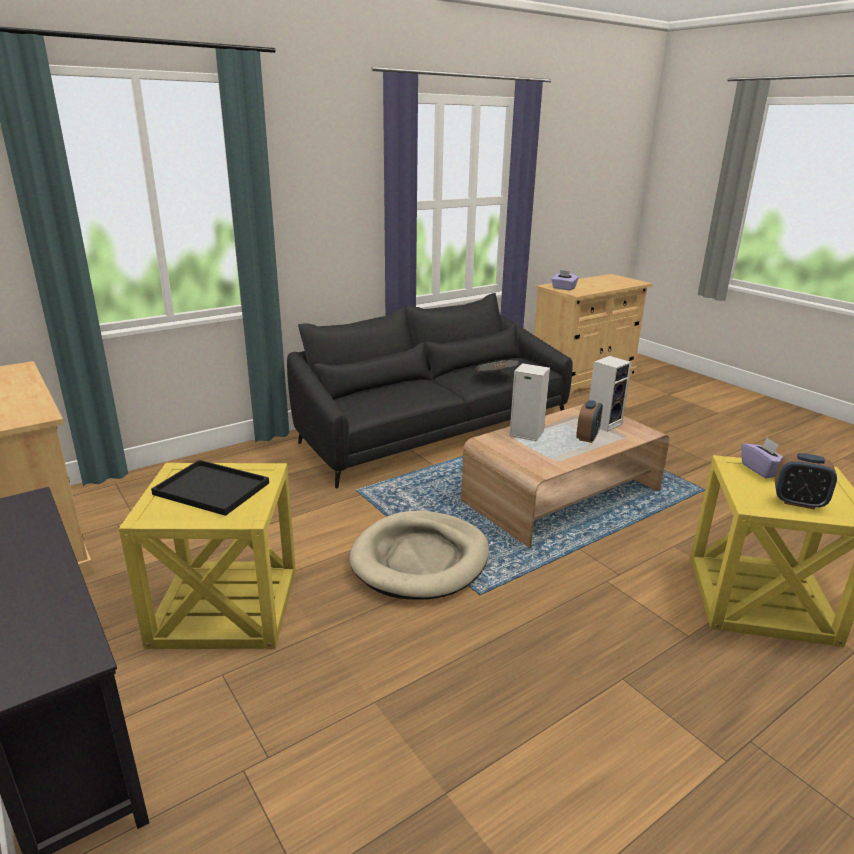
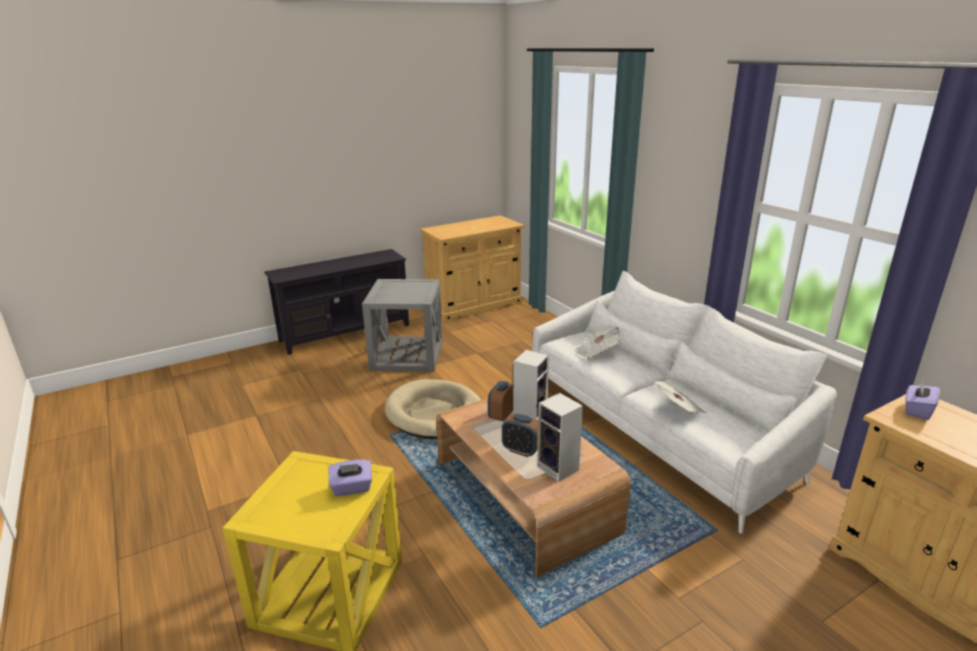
camera: 95 degrees right, 0 degrees up
yellow side table [119,463,296,649] -> grey side table [362,279,443,372]
black tray [151,460,269,516] -> none
black sofa [287,293,573,489] -> white sofa [532,271,837,534]
alarm clock [775,453,837,510] -> alarm clock moved to [488,381,513,422]
none -> newspaper [574,326,622,359]

